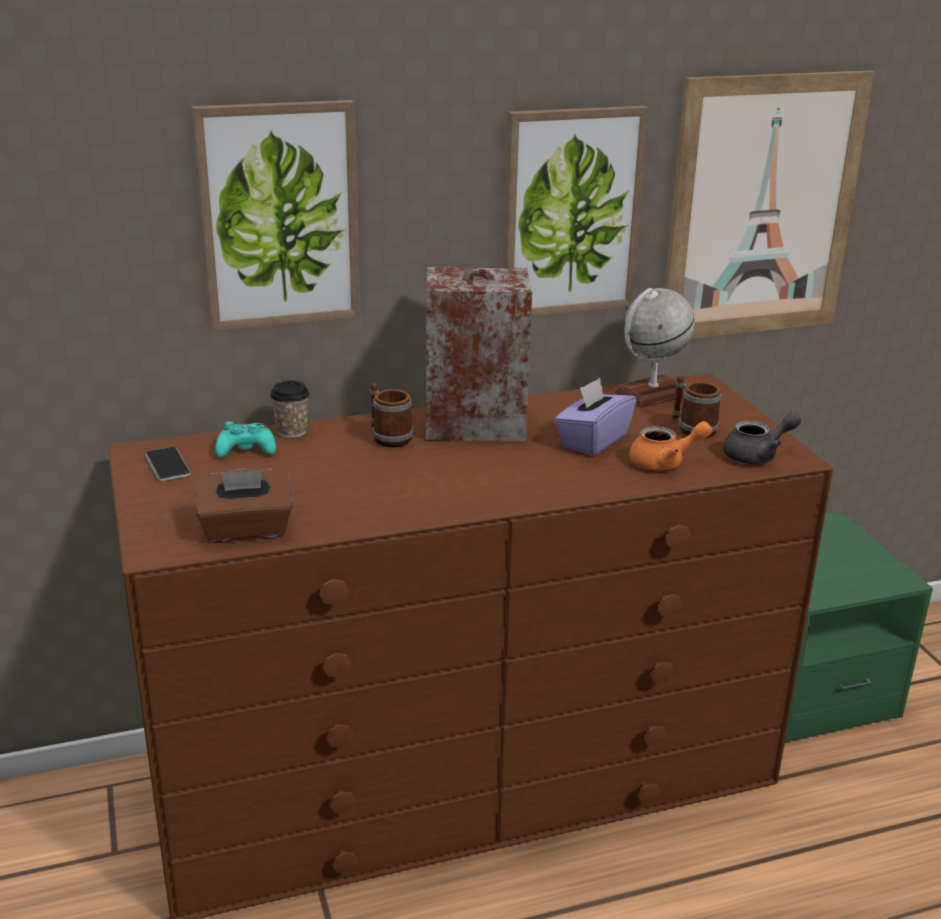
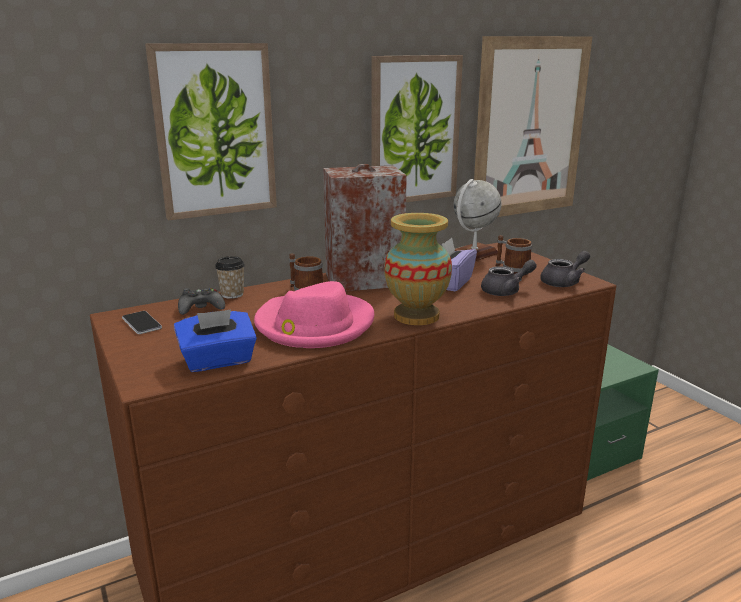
camera: 10 degrees left, 5 degrees down
brown tissue box [195,468,292,542] -> blue tissue box [174,309,257,372]
turquoise game controller [215,421,276,458] -> black game controller [178,288,225,315]
orange teapot [629,421,712,471] -> grey teapot [481,260,537,296]
none -> pink hat [254,281,374,348]
none -> vase [384,213,452,325]

